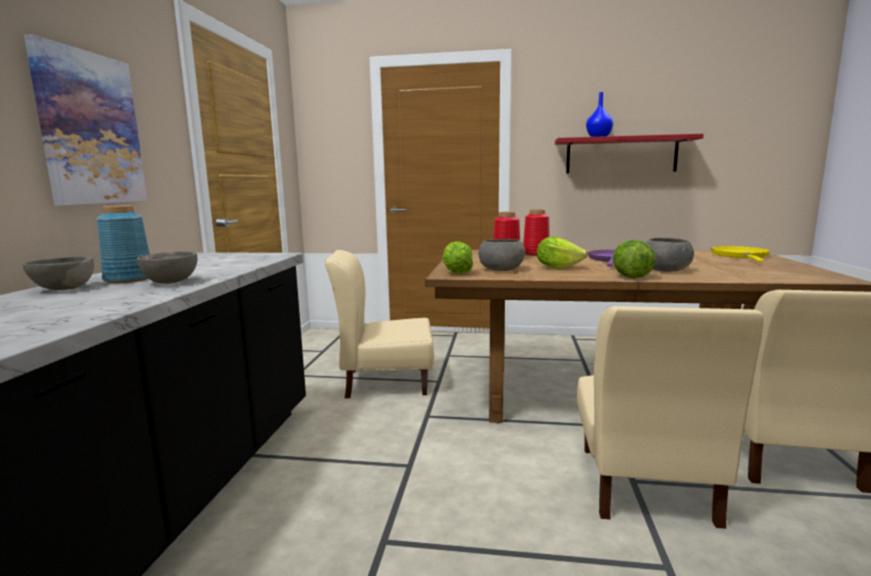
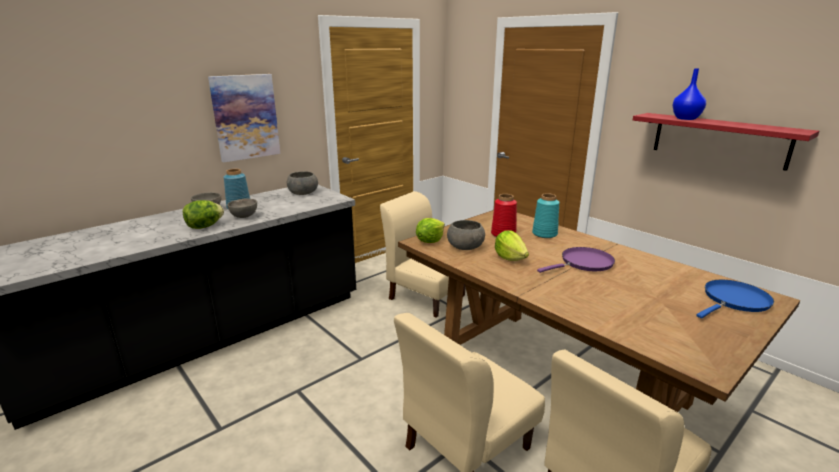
camera: 40 degrees right, 10 degrees up
red vase [523,209,550,256] -> turquoise vase [532,193,559,238]
lettuce [613,239,656,278] -> lettuce moved to [183,200,224,229]
grey bowl [645,238,694,272] -> grey bowl moved to [287,171,318,195]
yellow frying pan [711,246,770,262] -> blue frying pan [696,280,774,318]

